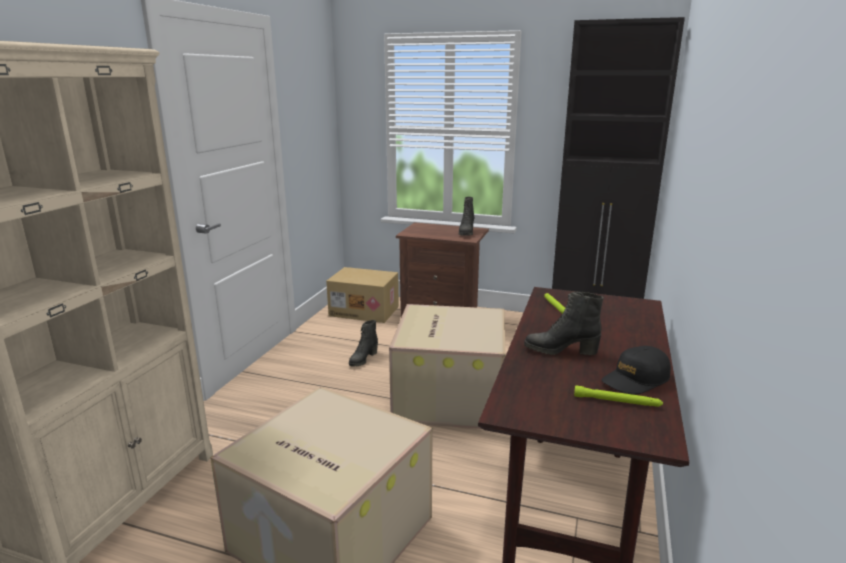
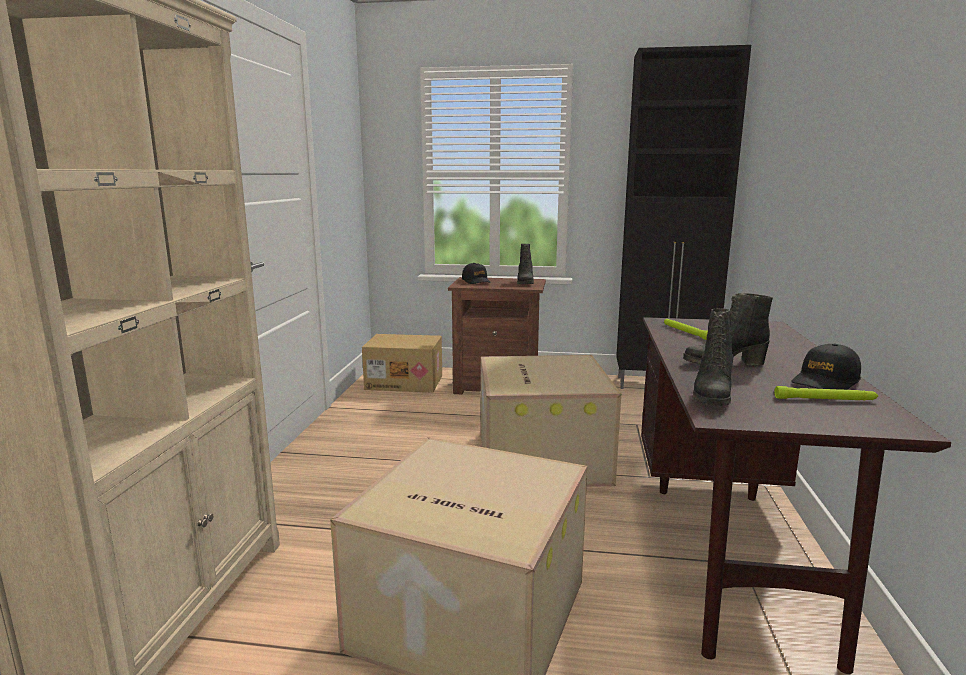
camera: 10 degrees left, 5 degrees down
black boot [349,320,378,367] -> black boot moved to [693,308,733,406]
none -> black cap [462,263,491,284]

